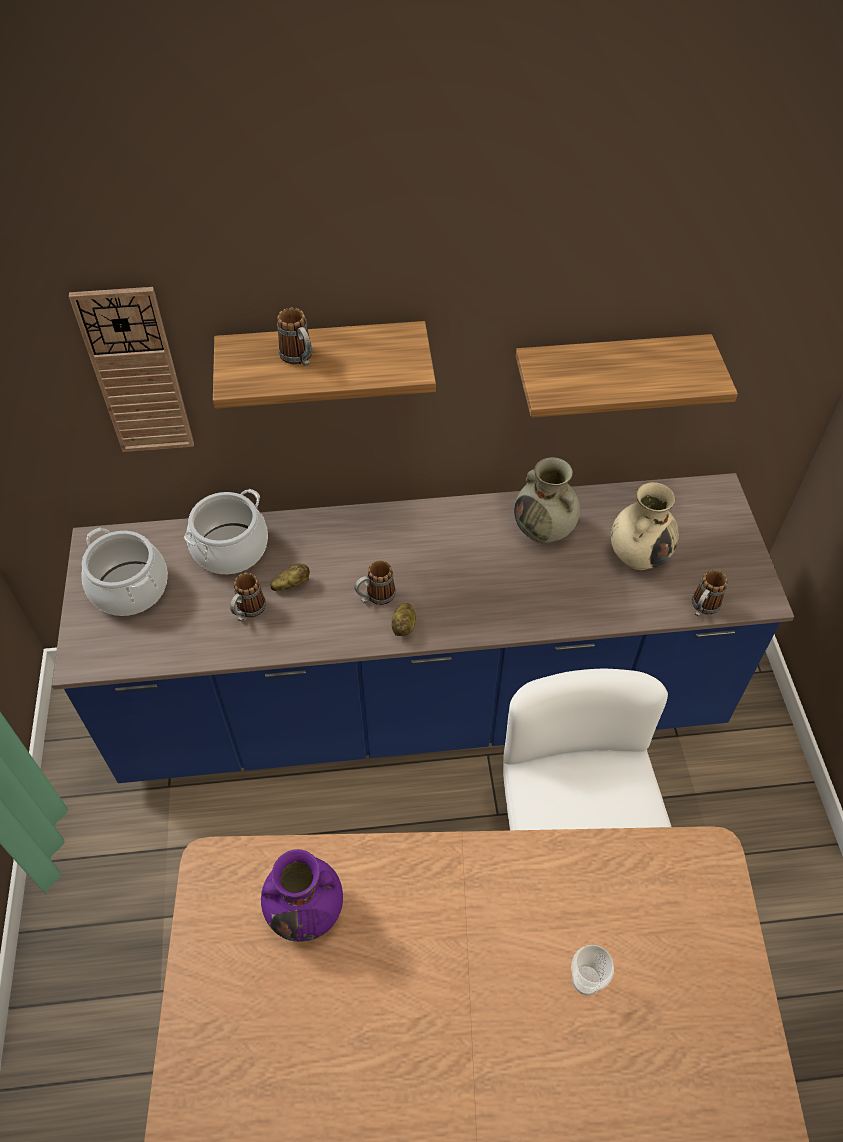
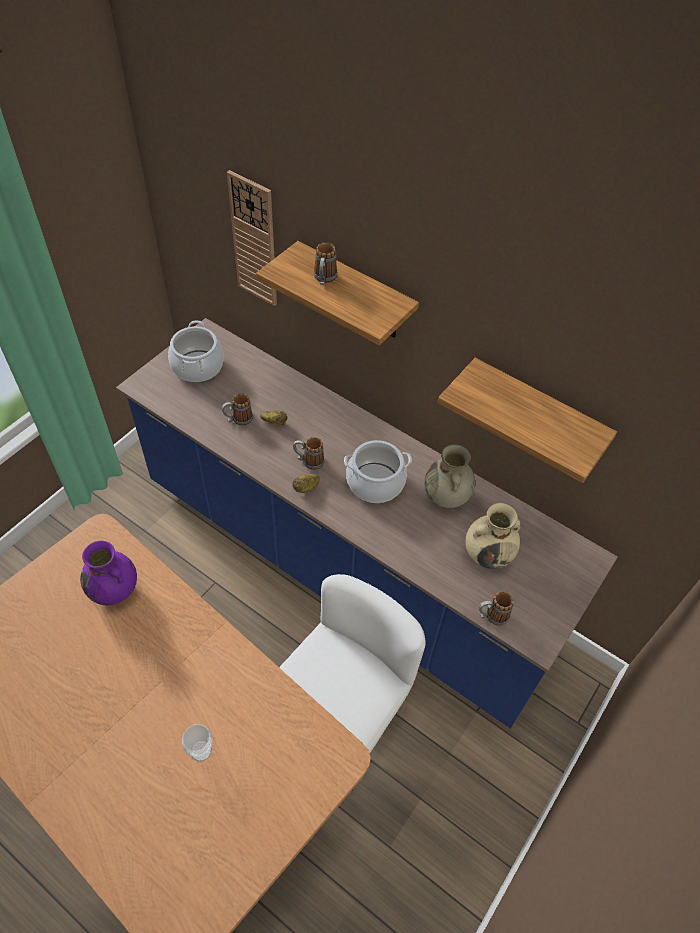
camera: 40 degrees right, 0 degrees up
cooking pot [184,489,268,574] -> cooking pot moved to [344,440,412,503]

